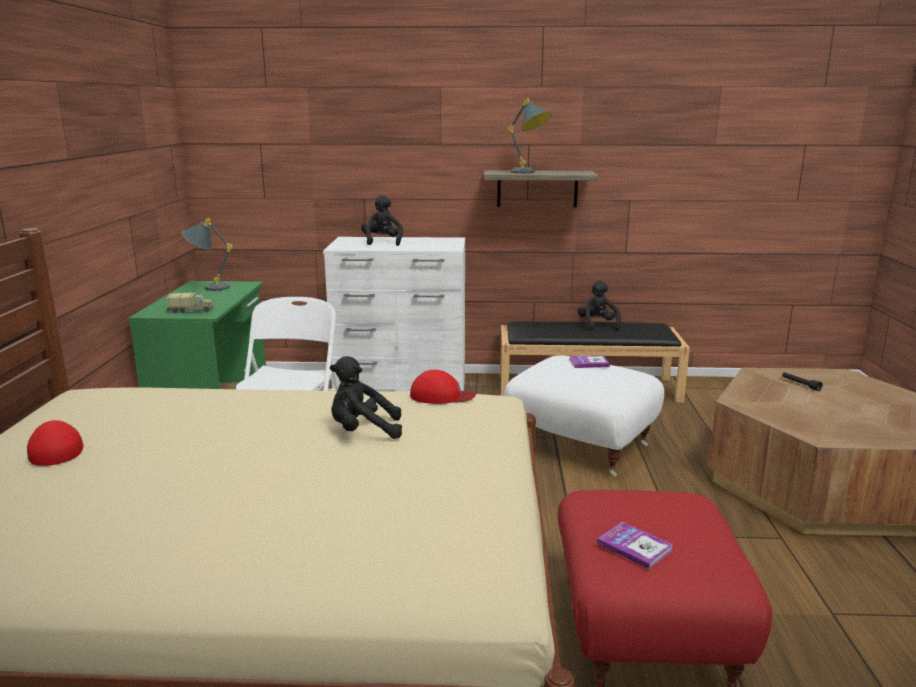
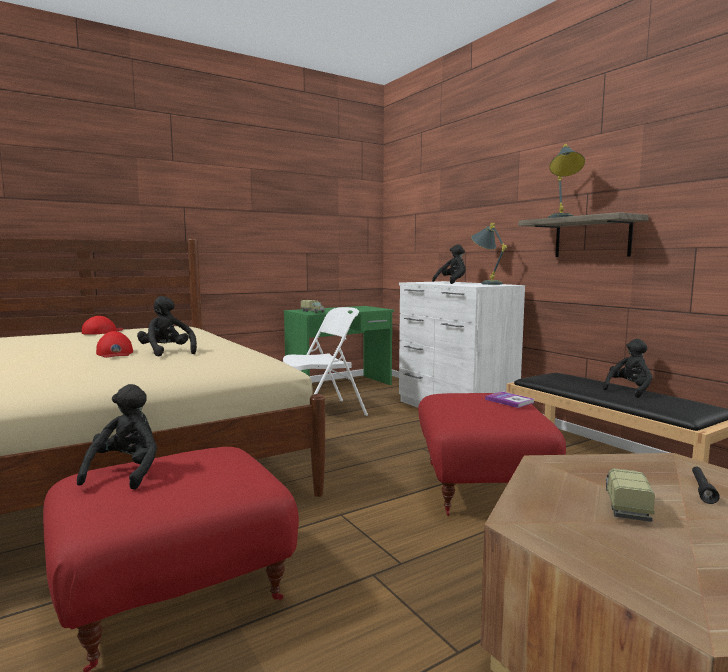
camera: 55 degrees right, 10 degrees down
grey table lamp [182,218,233,291] -> grey table lamp moved to [471,223,507,285]
red cap [410,370,476,404] -> red cap moved to [96,331,133,358]
white ottoman [504,355,665,476] -> red ottoman [418,393,566,516]
book [597,522,673,569] -> black plush toy [77,384,157,490]
none -> toy truck [605,468,655,522]

